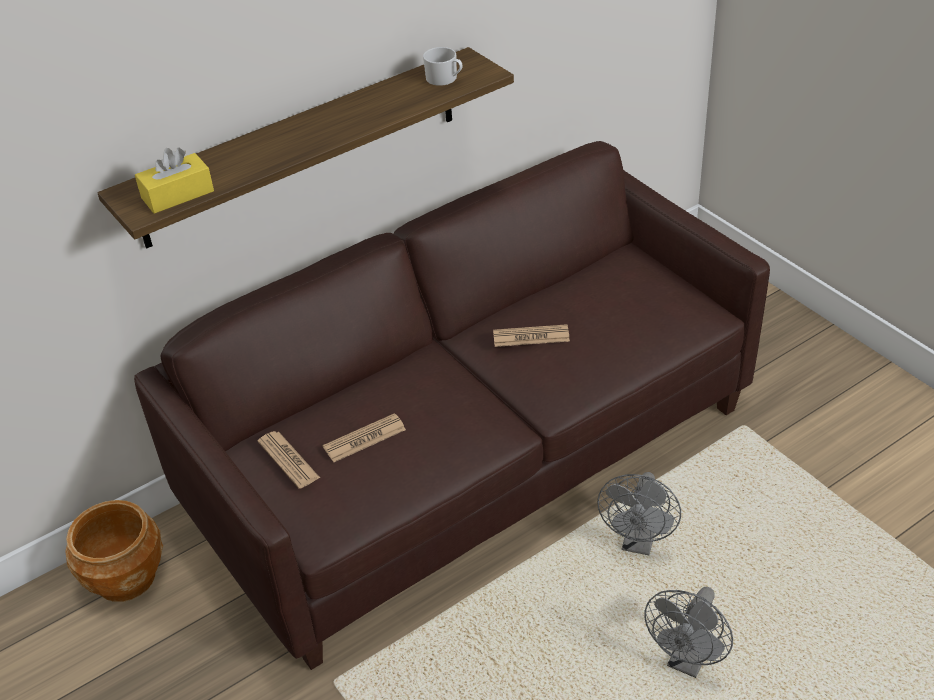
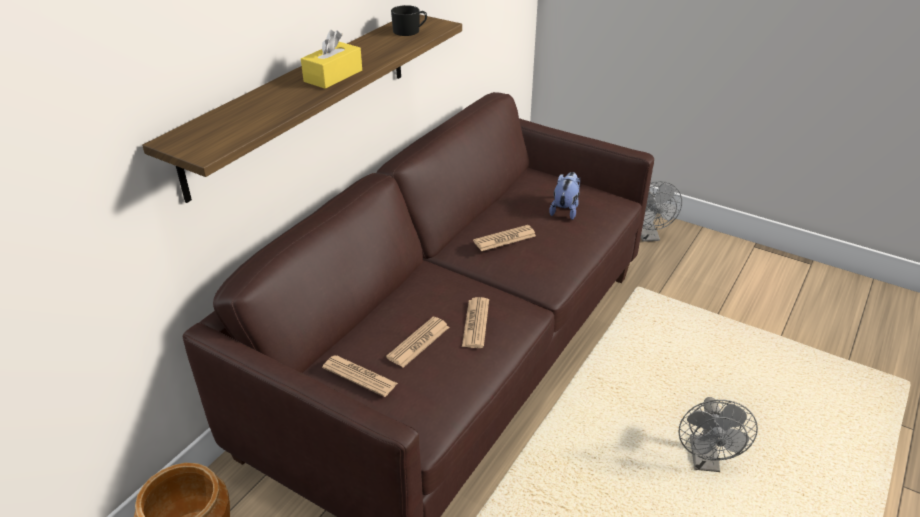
camera: 25 degrees left, 5 degrees down
yellow tissue box [135,147,214,214] -> yellow tissue box moved to [301,30,362,89]
white mug [423,47,462,86] -> black mug [391,5,427,36]
grey fan [597,472,681,555] -> grey fan moved to [641,181,682,242]
none -> newspaper [462,297,489,348]
none -> plush toy [549,172,580,220]

